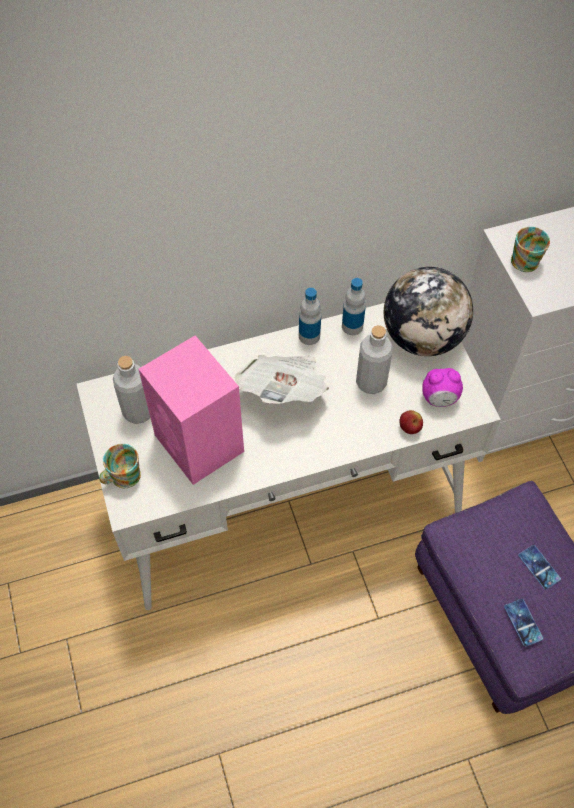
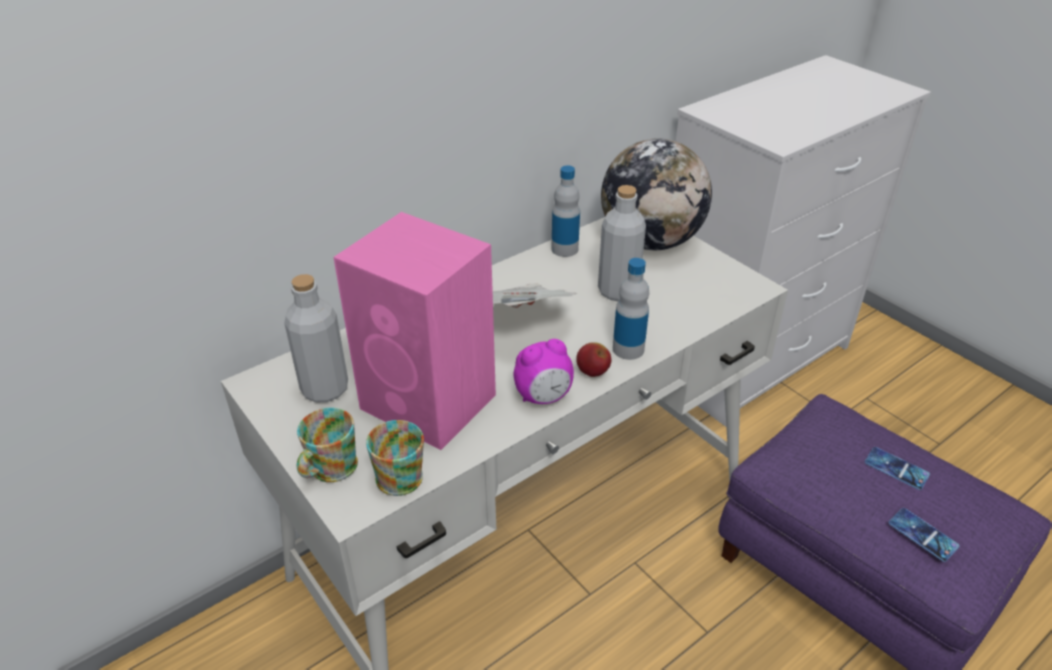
camera: 20 degrees left, 20 degrees down
bottle [299,288,321,345] -> bottle moved to [613,258,649,360]
apple [400,410,423,434] -> apple moved to [576,342,611,377]
alarm clock [422,368,463,407] -> alarm clock moved to [514,339,574,404]
mug [511,227,550,272] -> mug moved to [366,420,424,496]

